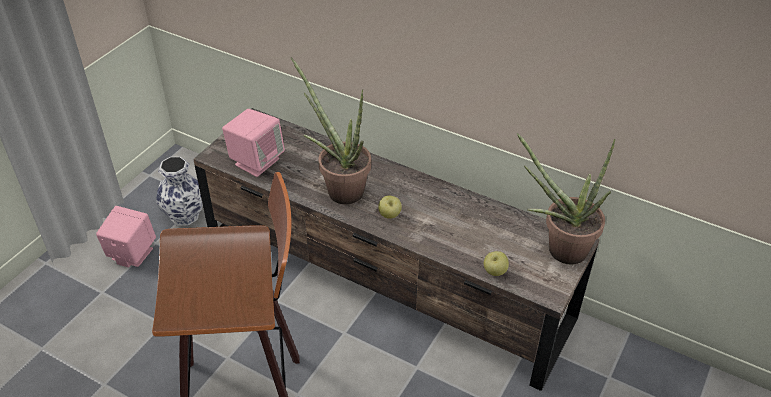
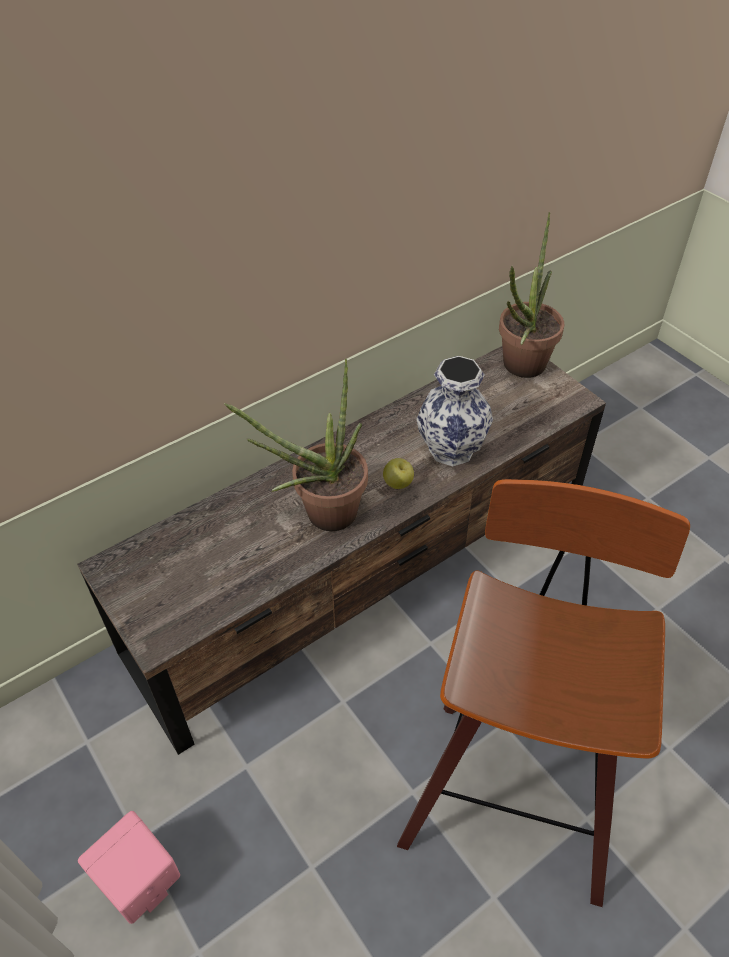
camera: 65 degrees left, 5 degrees up
vase [156,157,203,226] -> vase moved to [416,356,493,466]
pink speaker [222,109,285,177] -> none
apple [484,251,509,276] -> none

